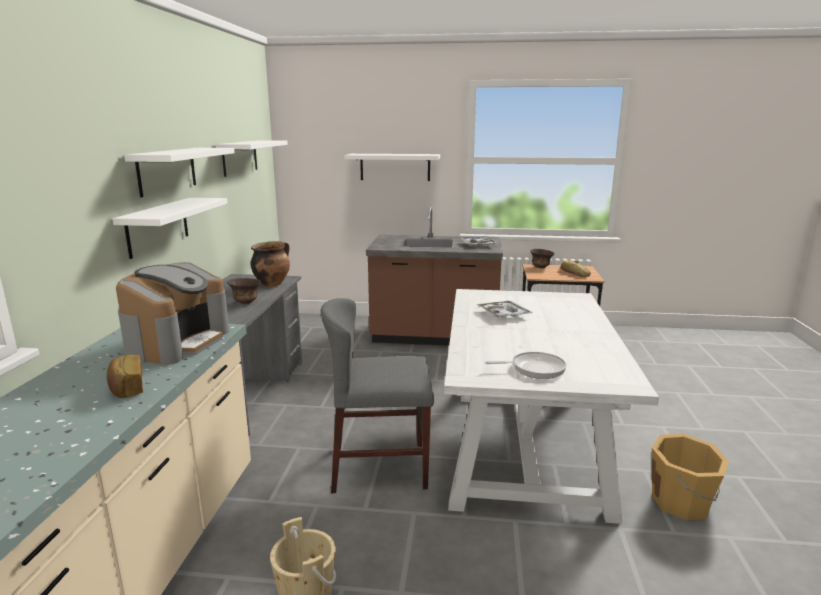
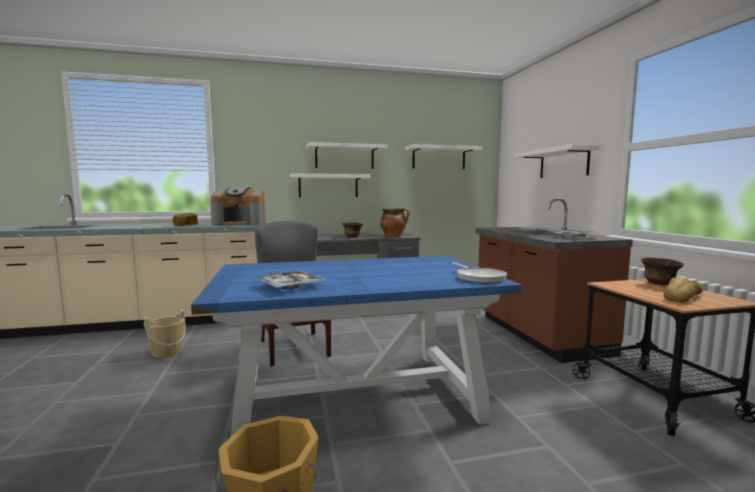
camera: 70 degrees right, 10 degrees down
white dining table [444,289,659,524] -> blue dining table [191,256,522,436]
tray [477,301,533,318] -> tray moved to [255,271,325,289]
frying pan [485,352,567,379] -> frying pan moved to [451,263,507,283]

